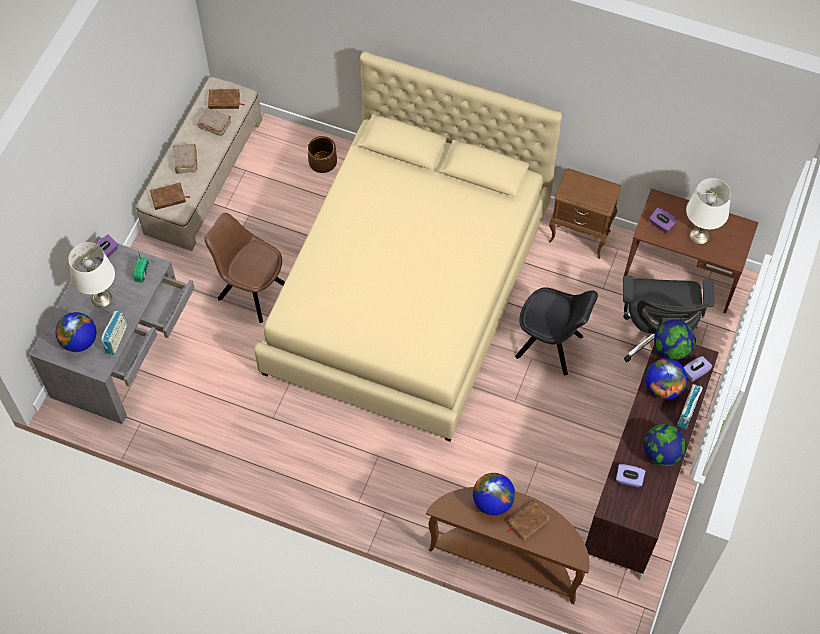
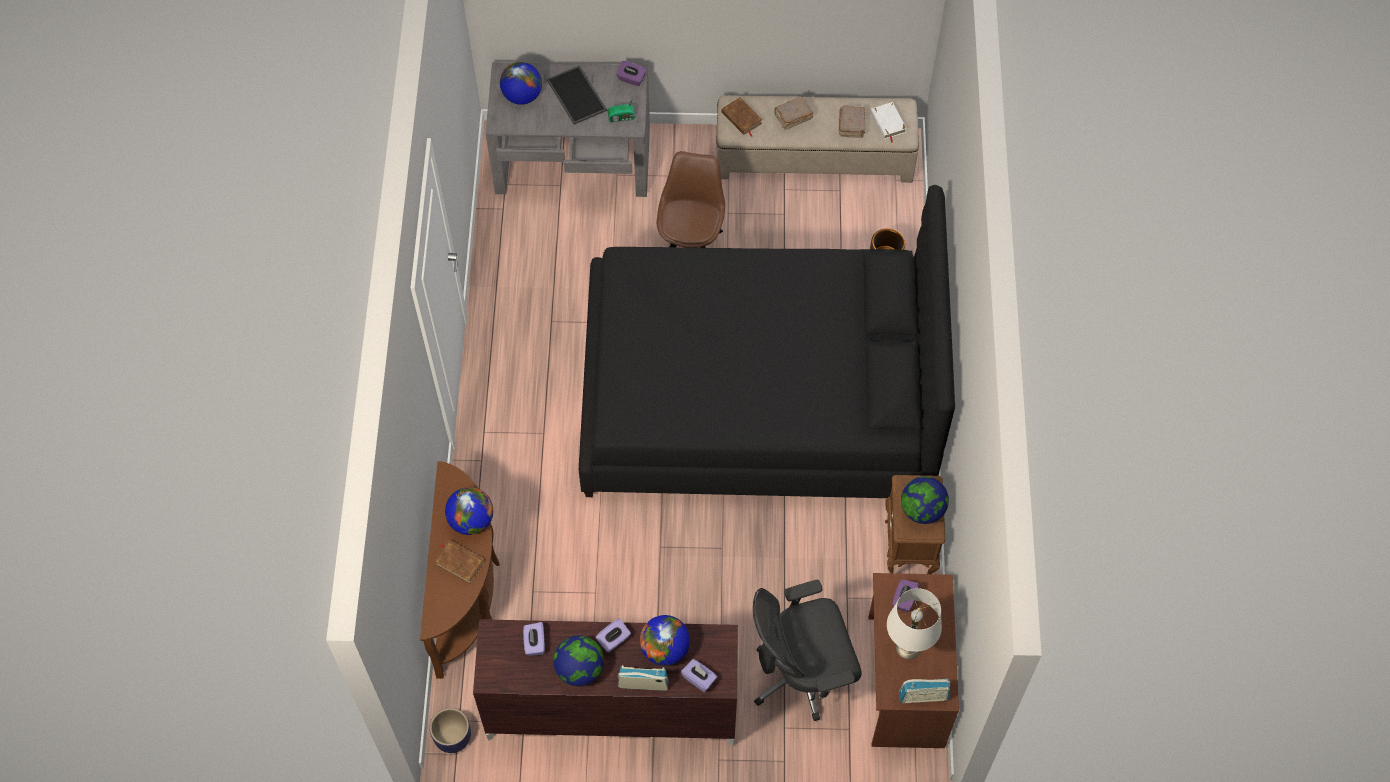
camera: 70 degrees right, 0 degrees up
white table lamp [68,242,115,308] -> tray [547,65,607,125]
radio [101,311,128,355] -> radio moved to [899,679,950,703]
brown book [208,89,245,109] -> white book [870,102,907,143]
beige bed [254,51,562,442] -> black bed [579,185,955,498]
black chair [515,287,598,376] -> none
globe [654,320,695,360] -> globe moved to [901,476,949,524]
none -> planter [430,708,471,753]
none -> purple tissue box [595,618,631,653]

